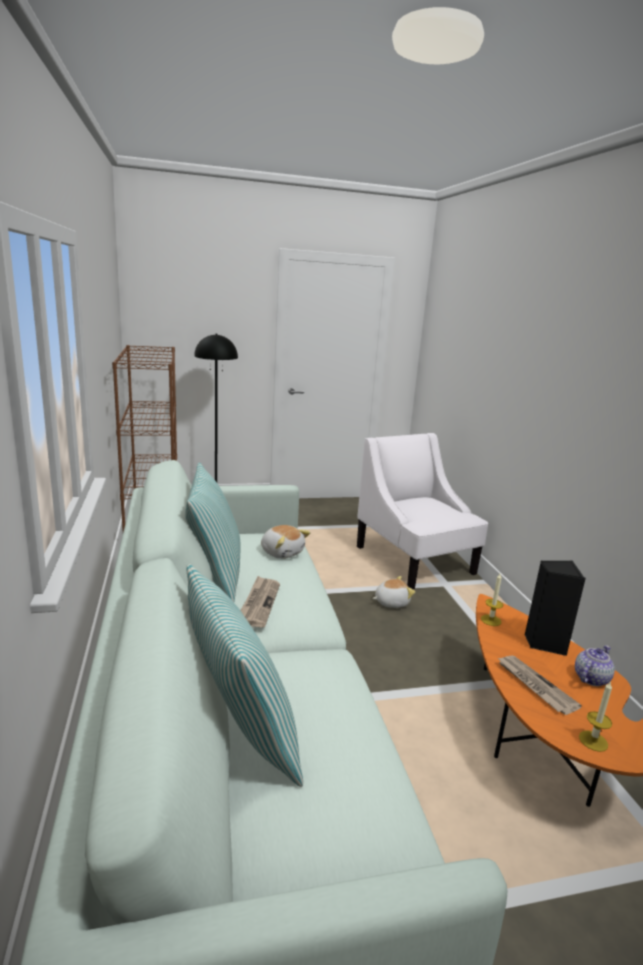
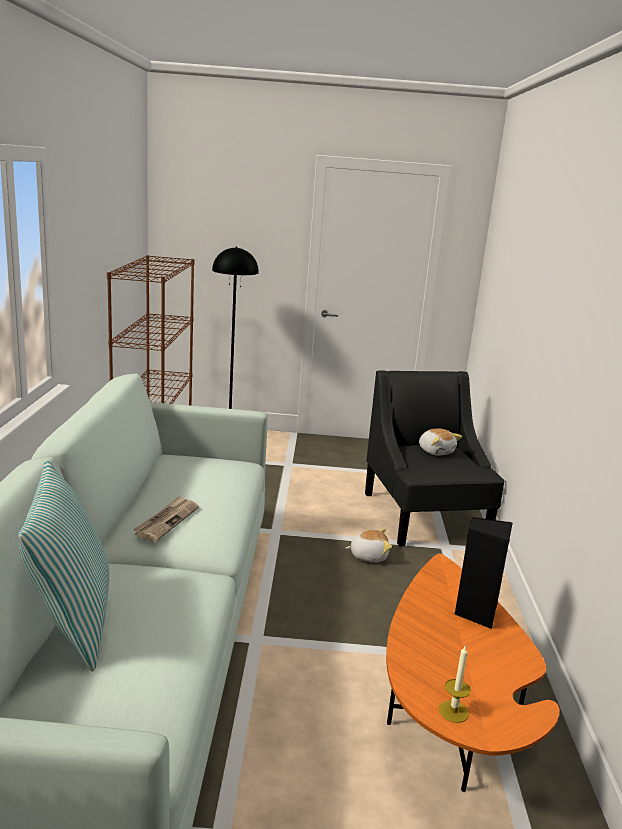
camera: 15 degrees right, 0 degrees up
pillow [185,463,241,602] -> none
plush toy [261,525,311,559] -> plush toy moved to [419,428,462,456]
white armchair [357,433,488,589] -> black armchair [365,370,504,547]
candle [481,574,503,626] -> none
newspaper [498,655,582,715] -> none
teapot [575,645,615,686] -> none

